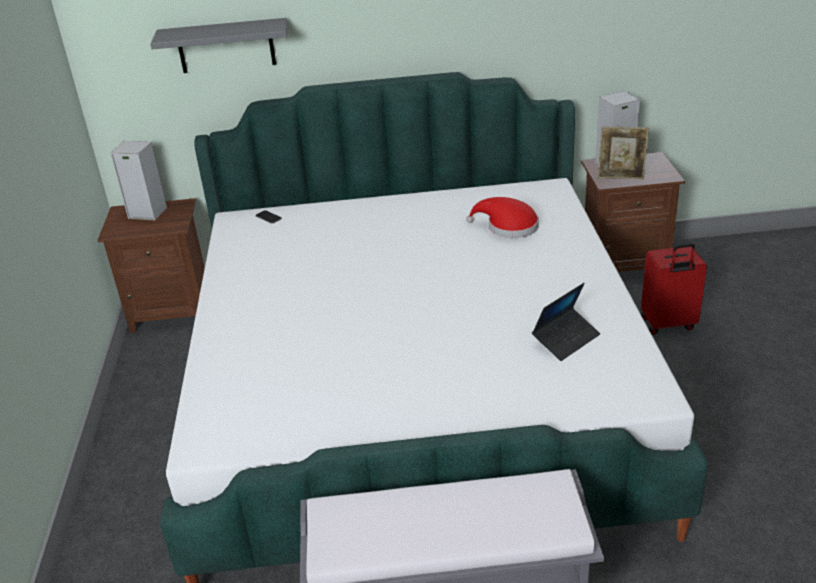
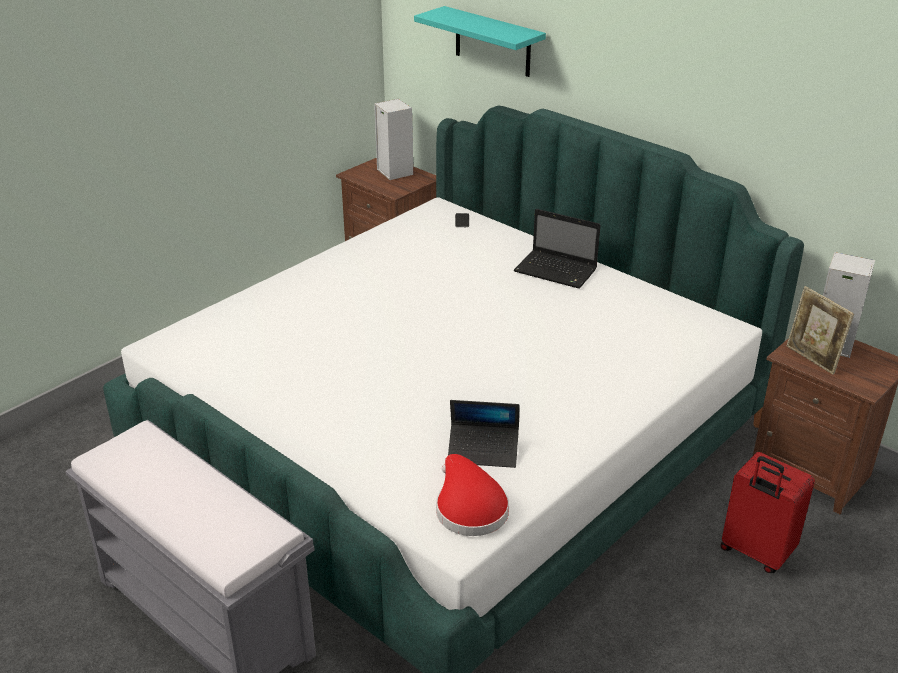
camera: 45 degrees right, 0 degrees up
grey shelf [150,18,288,73] -> turquoise shelf [414,6,546,77]
red hat [466,197,539,238] -> red hat moved to [436,454,509,536]
none -> laptop [514,209,601,289]

